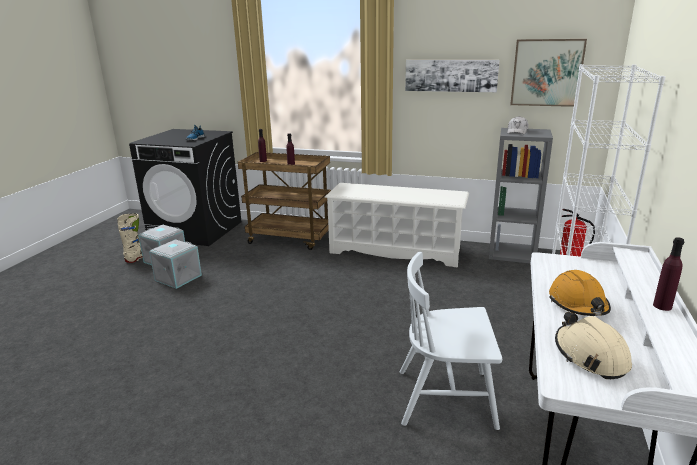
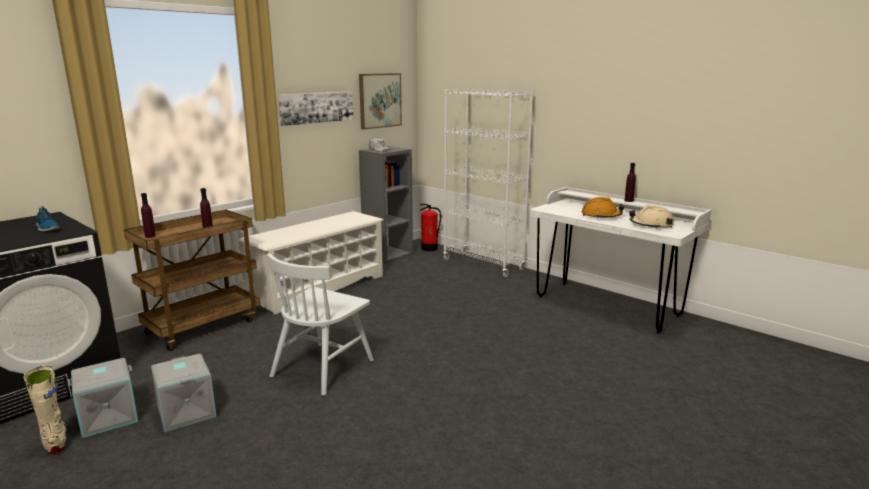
camera: 65 degrees left, 5 degrees down
white chair [400,252,502,430] -> white chair moved to [267,253,374,396]

